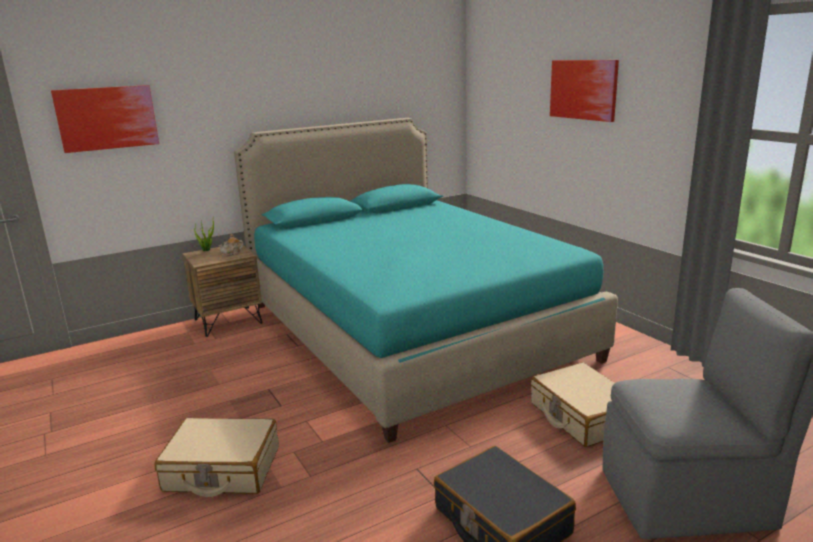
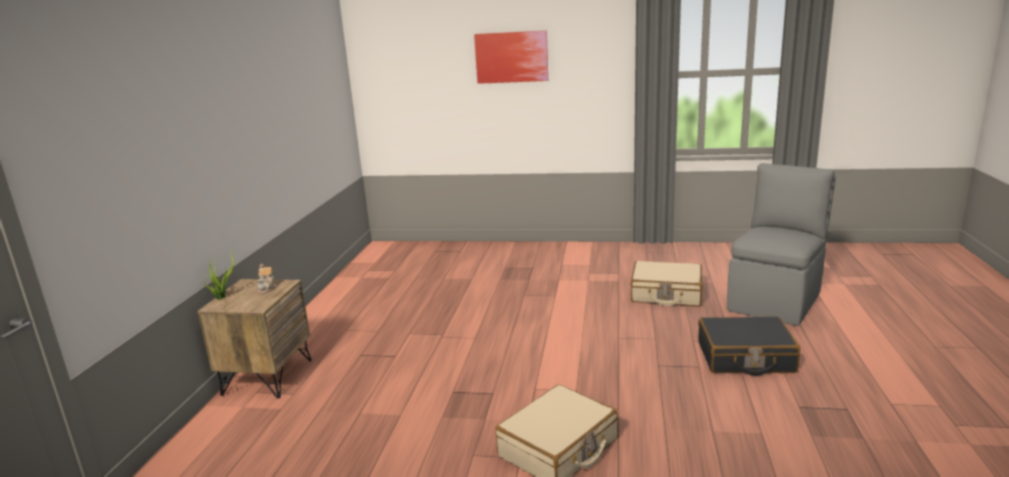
camera: 50 degrees left, 0 degrees up
picture [51,85,159,153] -> none
turquoise bed [234,118,618,443] -> none

